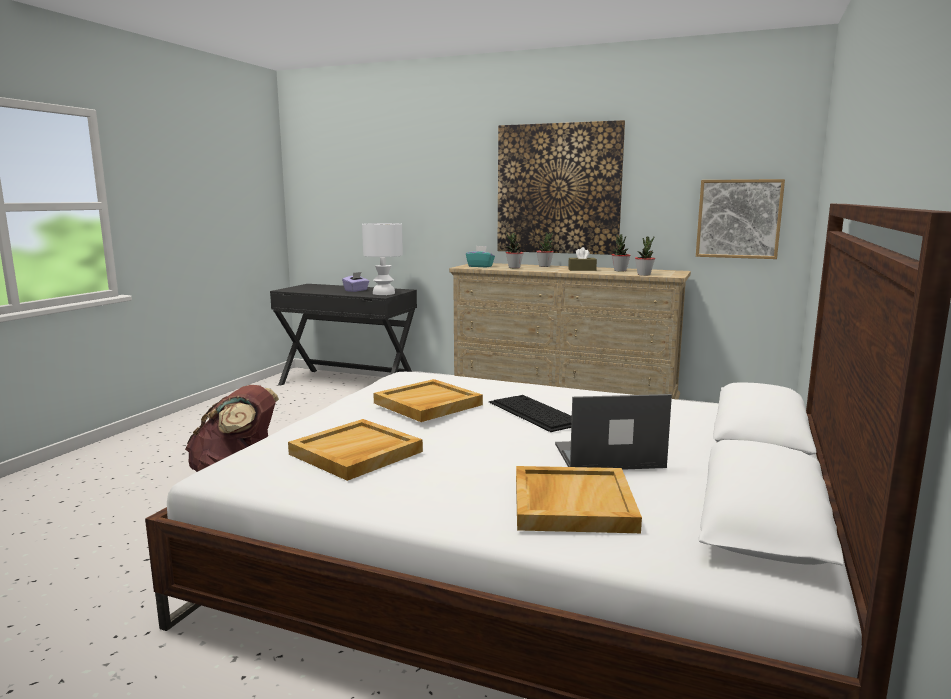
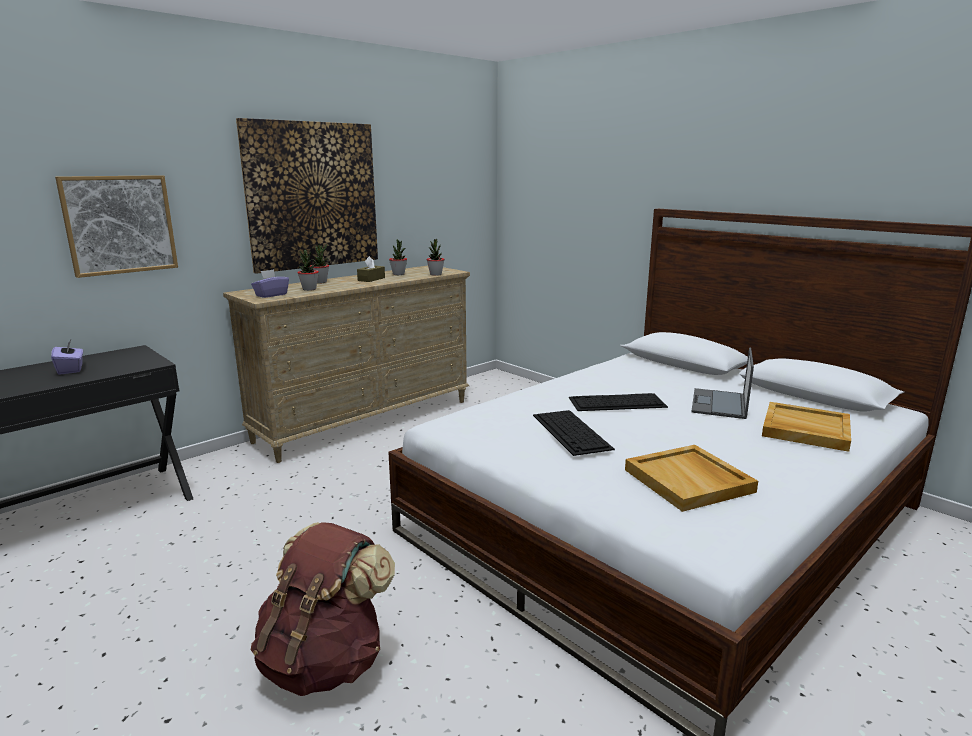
camera: 65 degrees left, 5 degrees up
white table lamp [362,223,403,295] -> none
beige tray [373,379,483,422] -> keyboard [533,410,615,456]
turquoise tissue box [466,246,495,267] -> purple tissue box [251,269,289,298]
picture [696,179,785,259] -> picture moved to [55,175,178,278]

